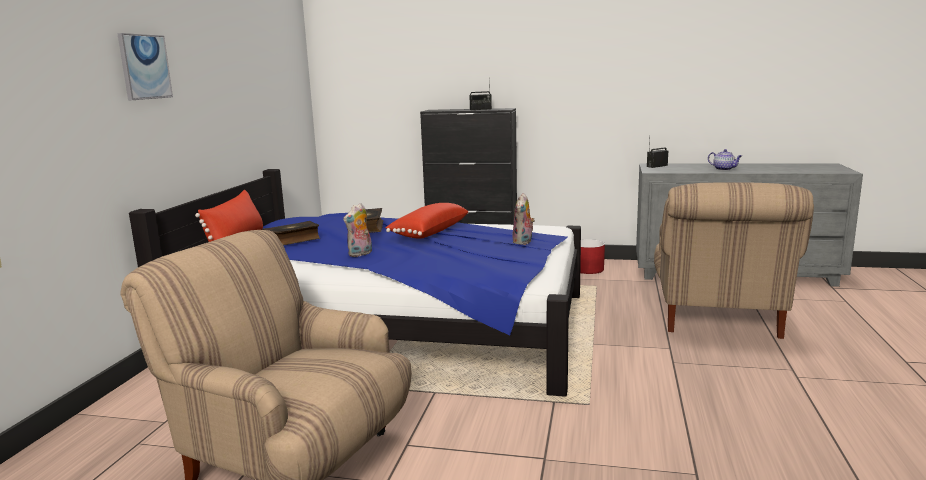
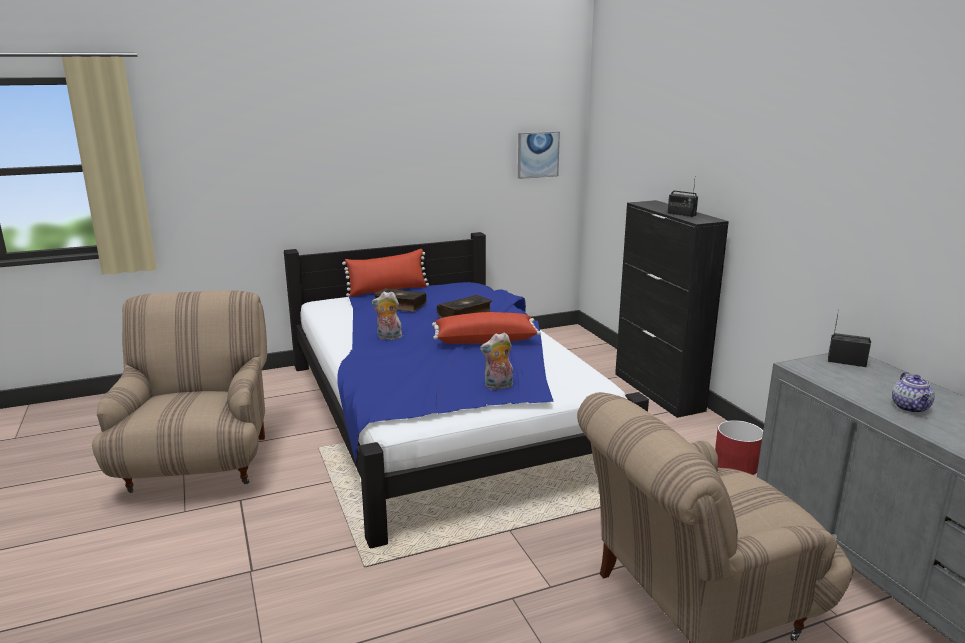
camera: 55 degrees right, 5 degrees up
picture [117,33,173,101] -> picture moved to [518,131,560,179]

